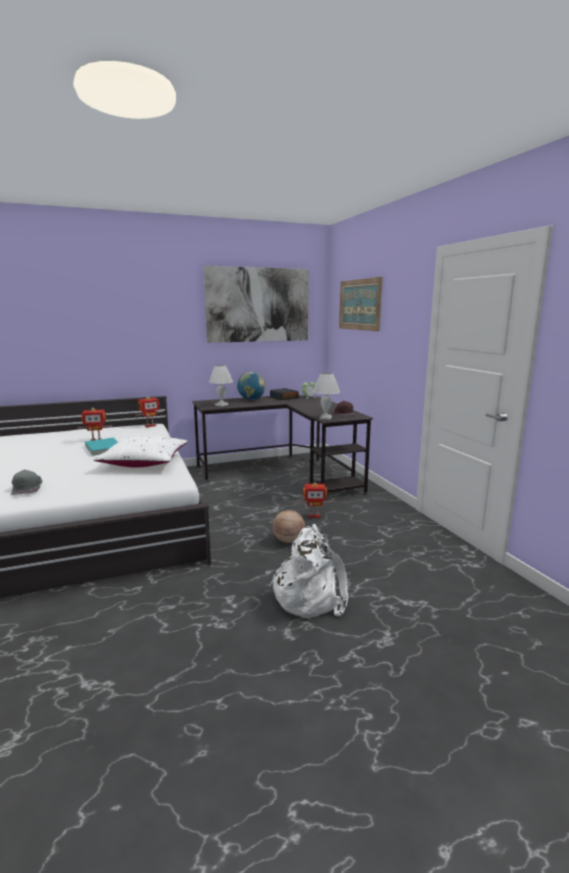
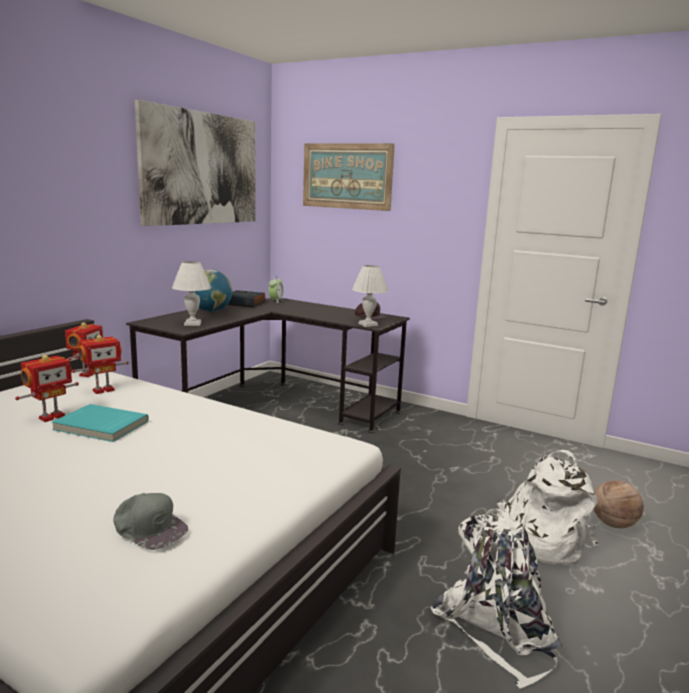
camera: 40 degrees left, 0 degrees up
white pillow [93,436,188,467] -> none
basketball [273,510,305,543] -> basketball moved to [594,480,644,528]
toy robot [298,483,332,518] -> toy robot moved to [72,335,129,394]
none -> white backpack [431,509,562,689]

